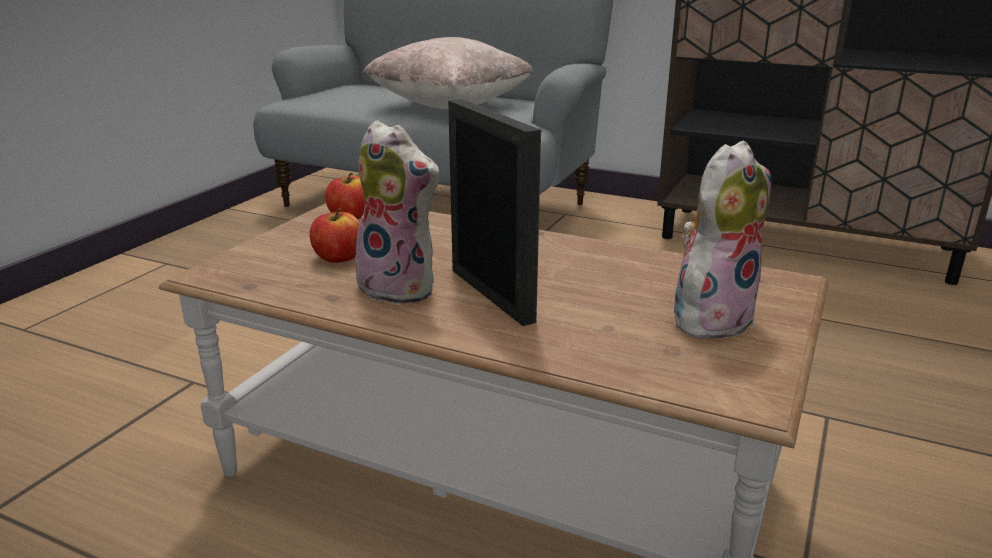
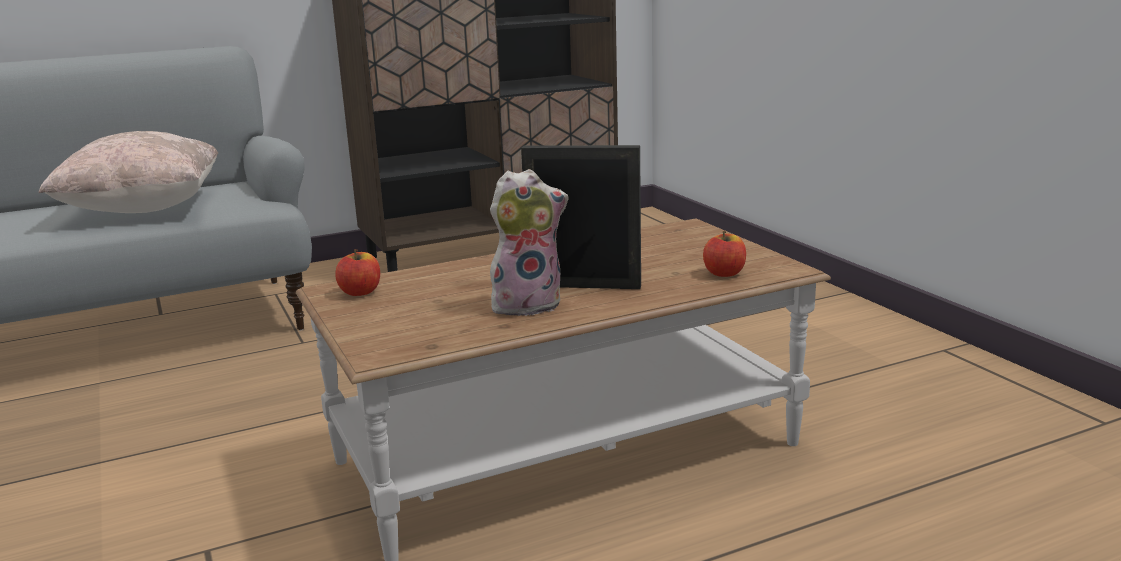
camera: 50 degrees left, 5 degrees down
apple [310,208,360,263] -> apple moved to [703,231,746,277]
plush toy [674,140,771,342] -> none

